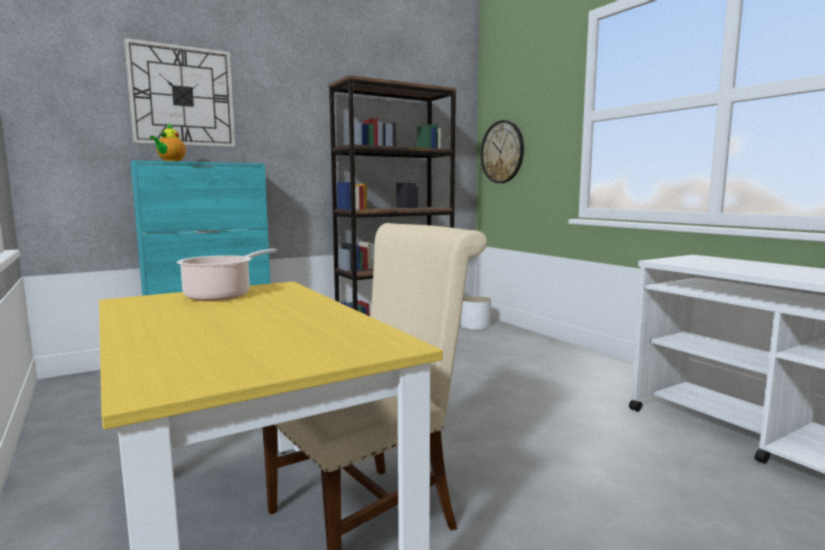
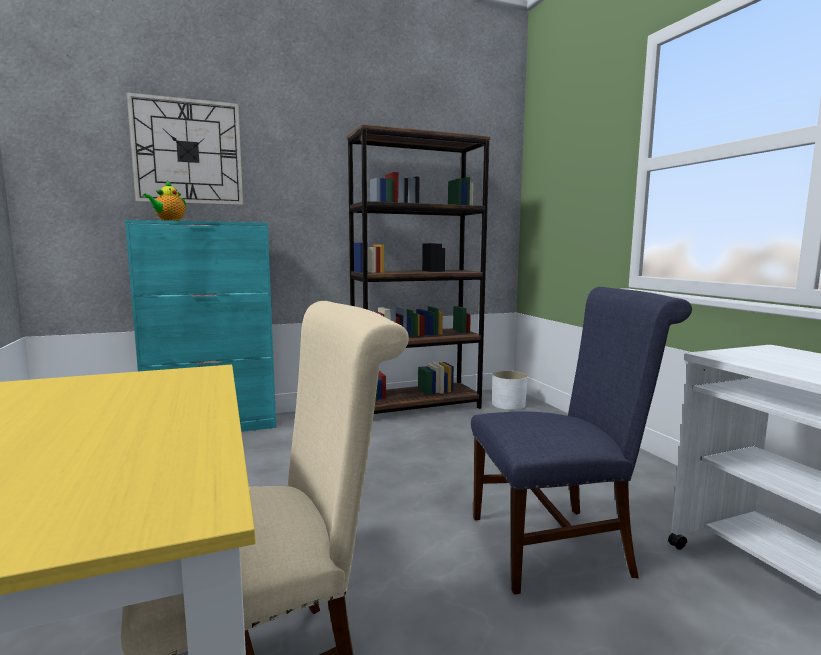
camera: 10 degrees right, 0 degrees up
cooking pot [177,249,277,301] -> none
wall clock [481,120,524,183] -> none
none -> blue chair [471,287,692,594]

